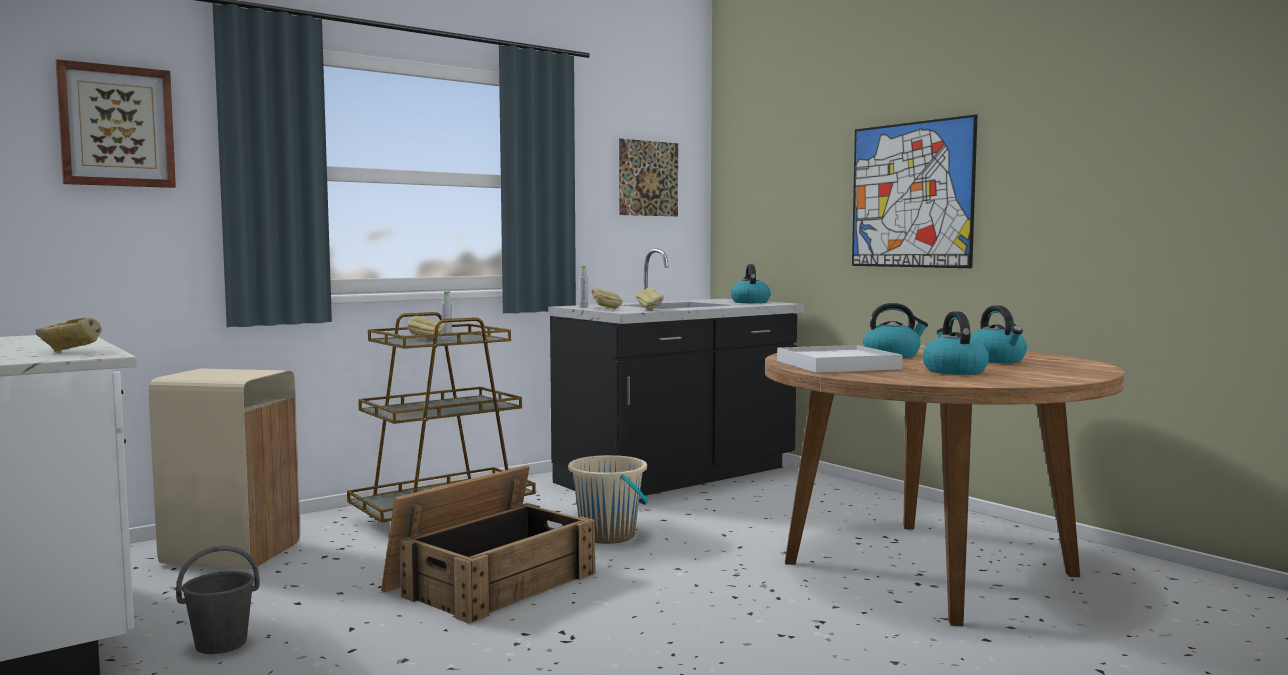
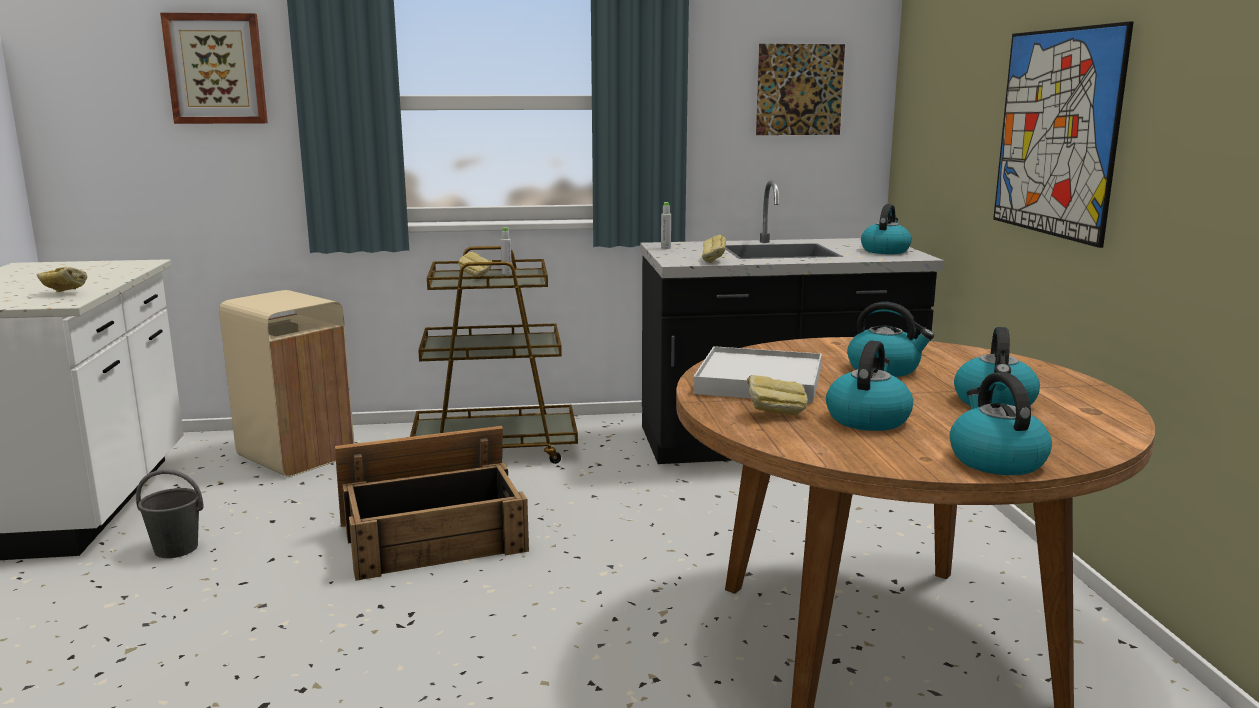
camera: 30 degrees right, 10 degrees up
beige bucket [568,455,648,544] -> none
bread [591,288,623,309] -> bread moved to [747,375,808,415]
none -> kettle [950,372,1052,475]

